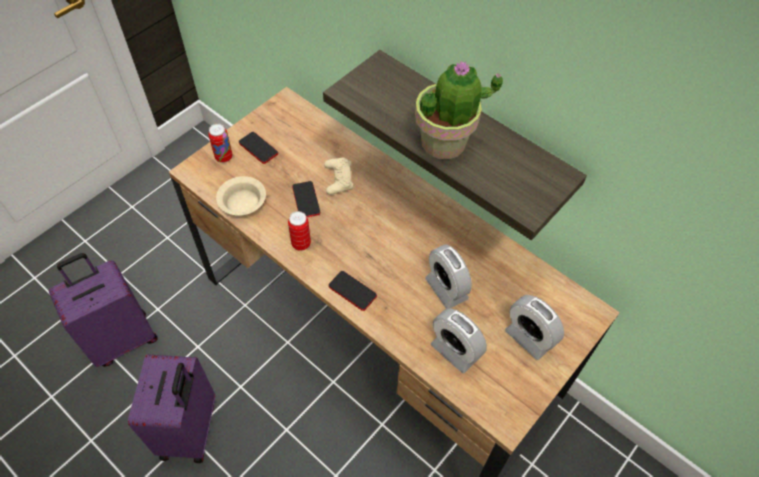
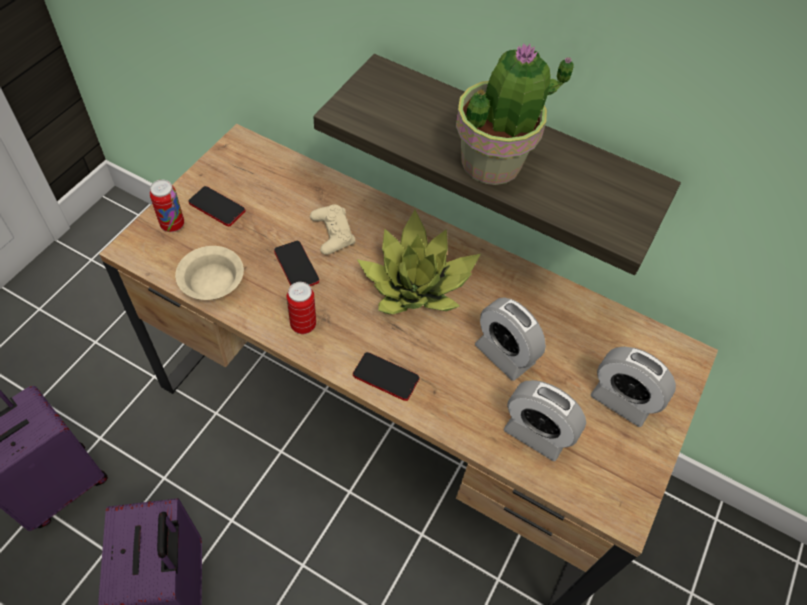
camera: 15 degrees left, 0 degrees up
none -> potted plant [357,210,481,314]

